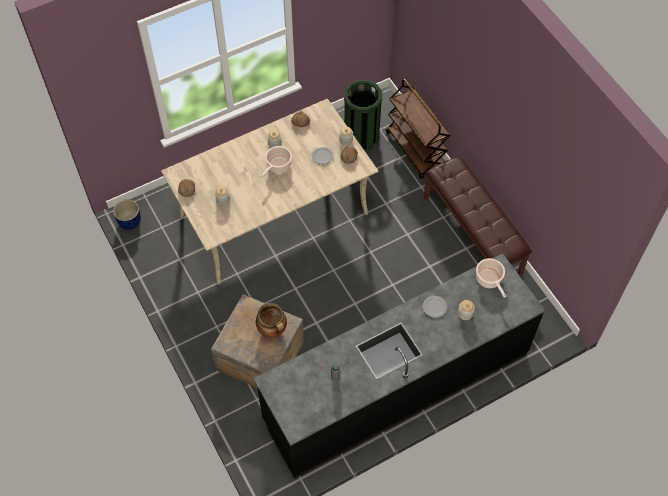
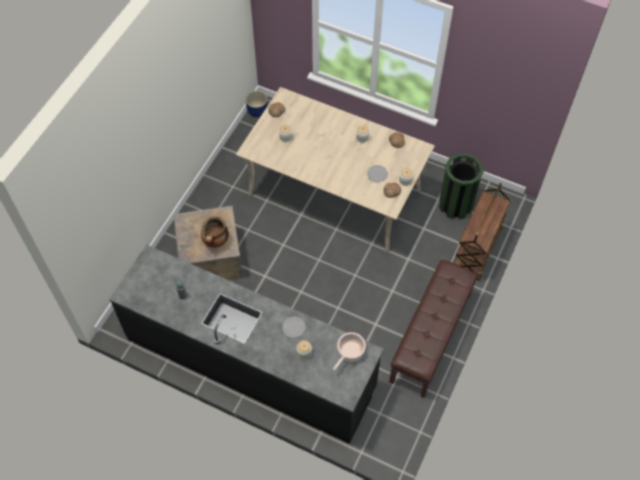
camera: 55 degrees right, 0 degrees up
cooking pot [260,146,292,178] -> none

